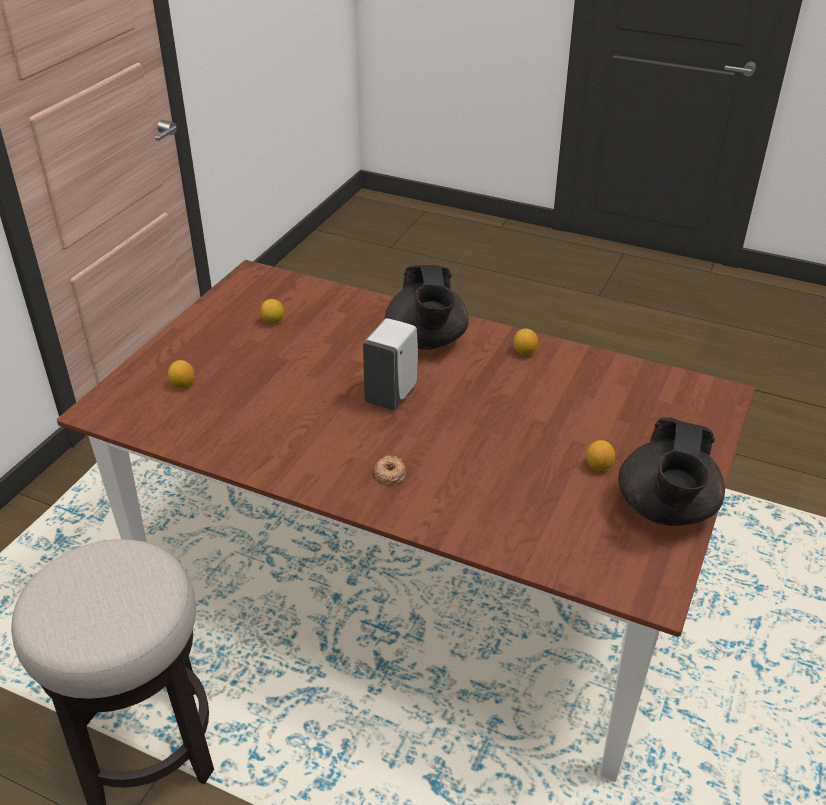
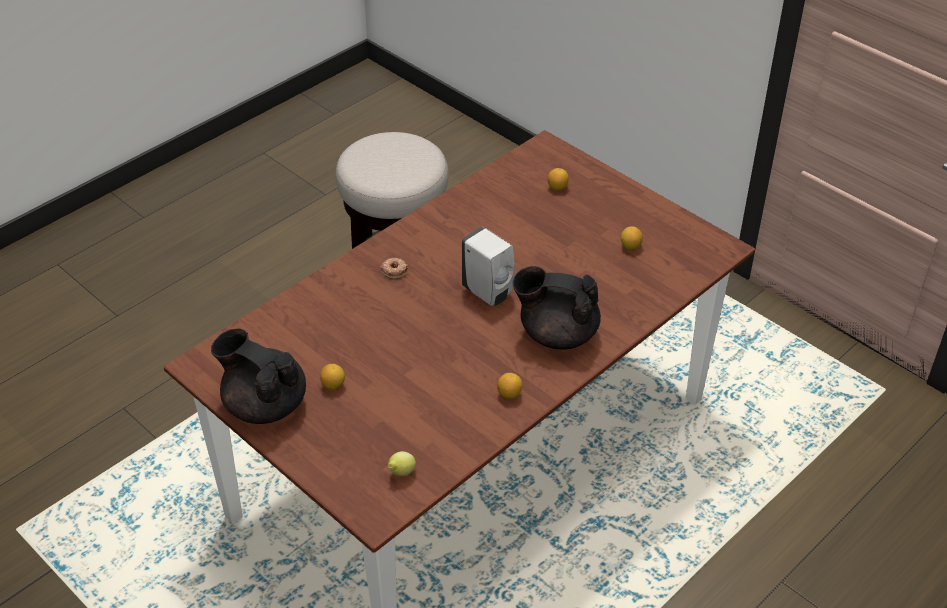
camera: 110 degrees right, 5 degrees up
none -> lemon [388,451,416,476]

